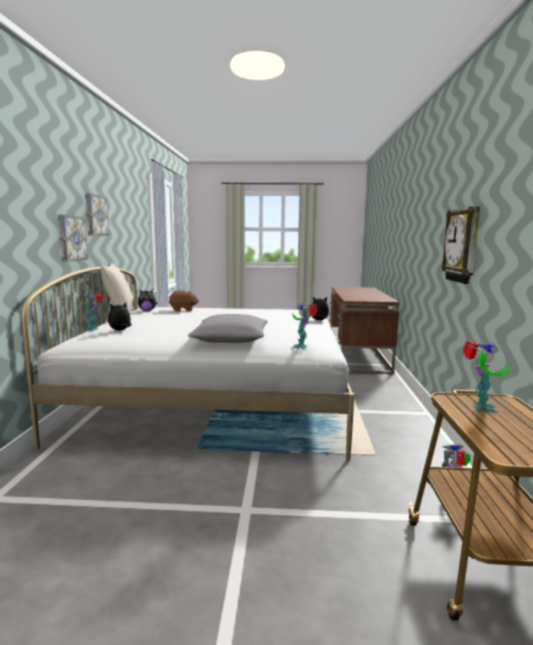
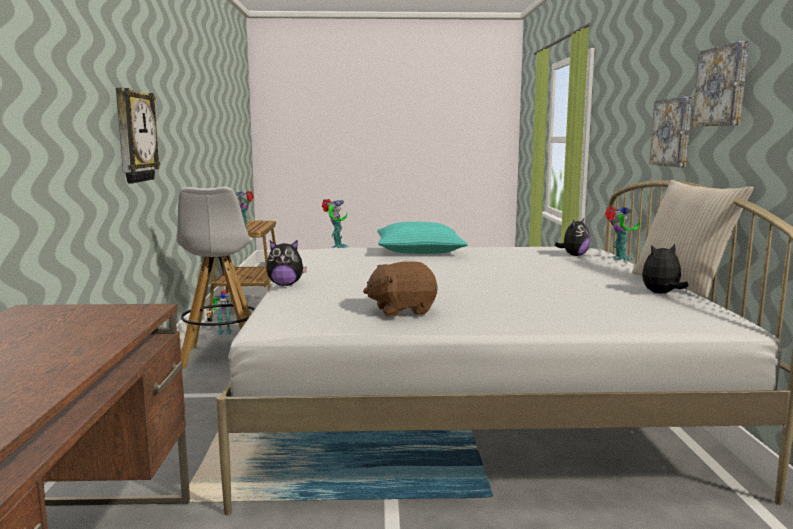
camera: 175 degrees right, 0 degrees up
brown plush toy [169,290,199,312] -> brown plush toy moved to [363,261,437,317]
grey pillow [188,314,268,343] -> turquoise pillow [377,222,468,254]
none -> white stool [176,187,255,369]

